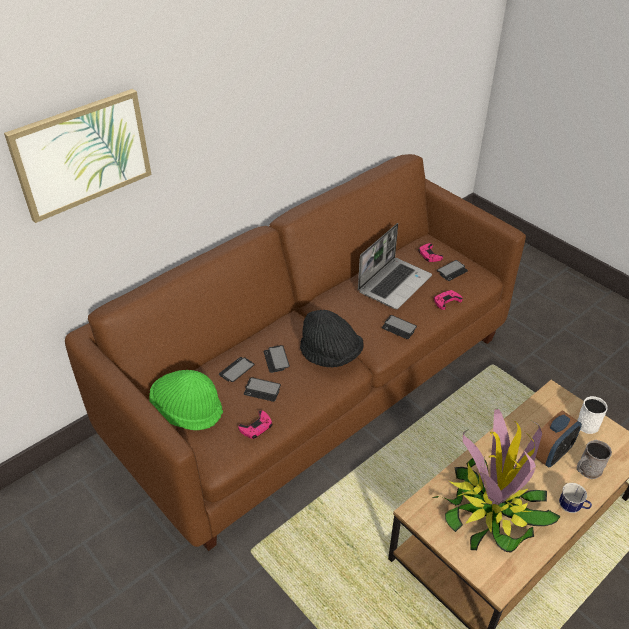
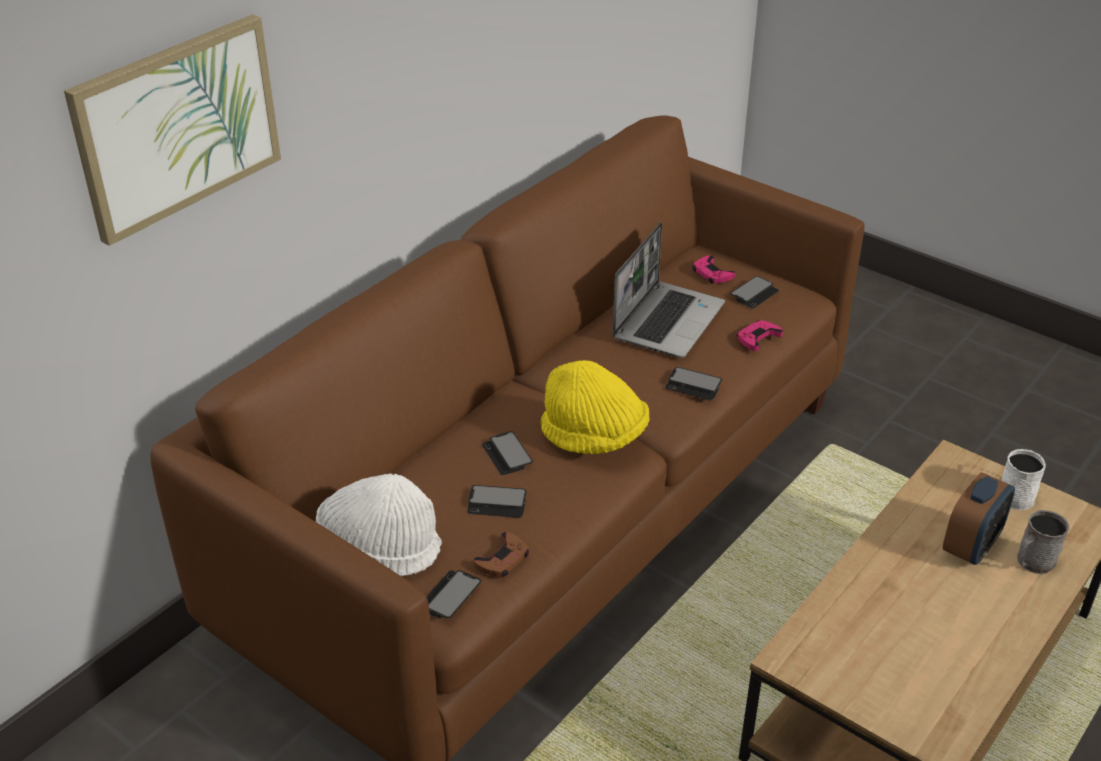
camera: 10 degrees left, 5 degrees down
green hat [149,370,223,430] -> white hat [316,474,442,576]
phone [219,357,255,382] -> phone moved to [427,570,481,618]
pink game controller [238,410,273,439] -> brown game controller [473,532,529,577]
black hat [300,310,364,368] -> yellow hat [540,360,650,454]
potted plant [432,408,561,552] -> none
mug [559,483,592,513] -> none

